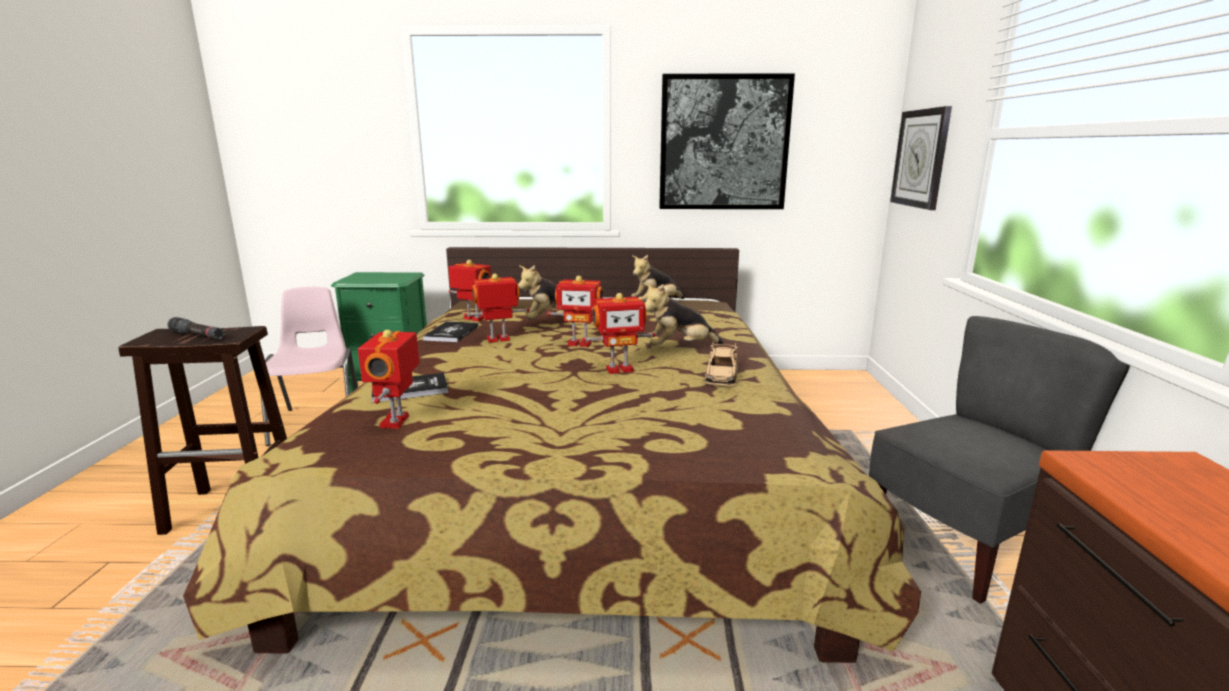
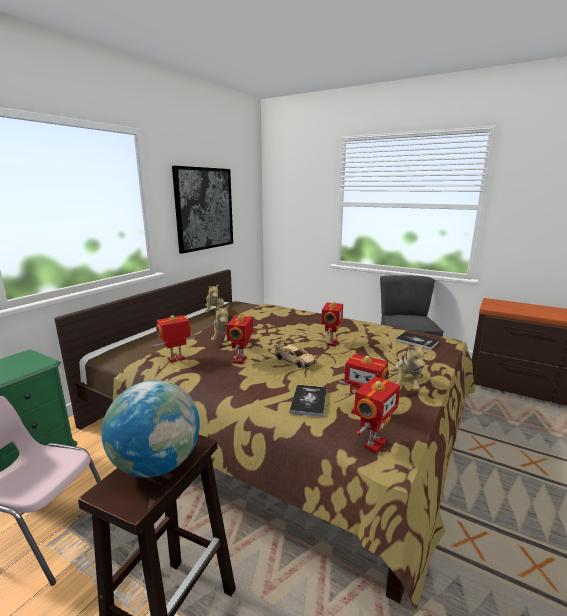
camera: 60 degrees left, 0 degrees up
black flashlight [167,317,225,339] -> globe [101,380,200,478]
book [423,321,479,342] -> book moved to [395,332,439,350]
toy robot [547,276,603,347] -> toy robot moved to [354,377,400,453]
plush toy [644,283,723,346] -> plush toy moved to [390,343,427,391]
beige toy car [703,341,738,386] -> beige toy car moved to [274,341,316,368]
wall clock [890,106,952,210] -> none

